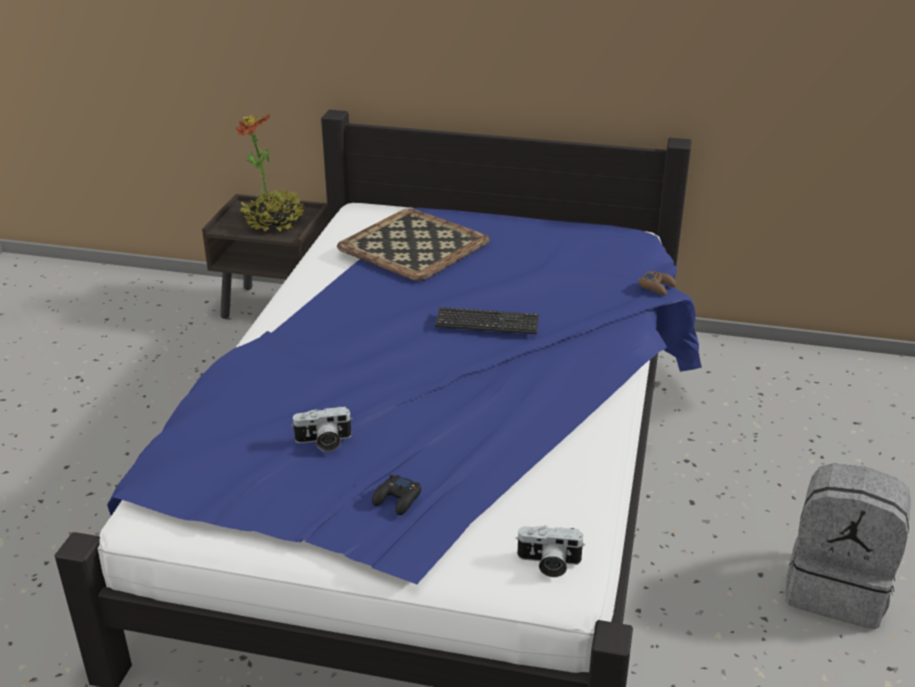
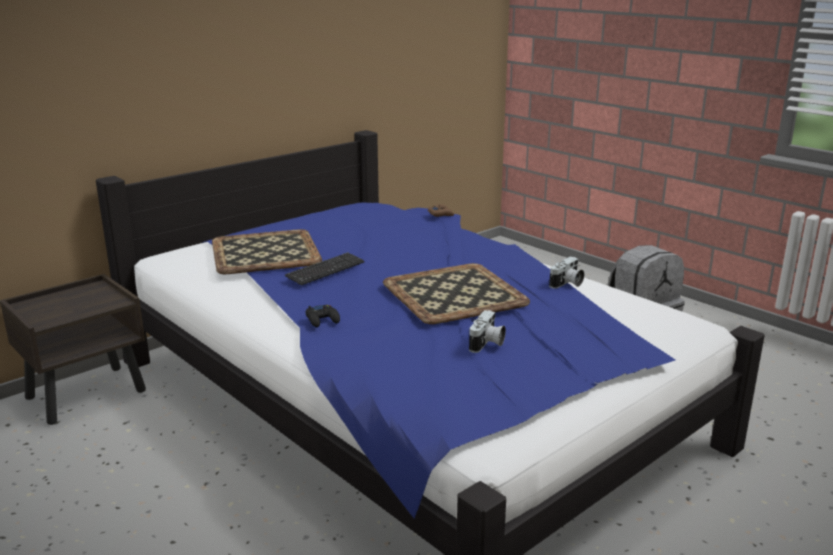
camera: 55 degrees left, 10 degrees down
potted plant [235,114,305,231] -> none
black game controller [372,474,421,515] -> black game controller moved to [306,305,340,327]
keyboard [435,307,539,334] -> keyboard moved to [285,252,364,285]
camera [516,526,585,577] -> camera moved to [549,257,584,289]
none -> tray [383,263,530,324]

